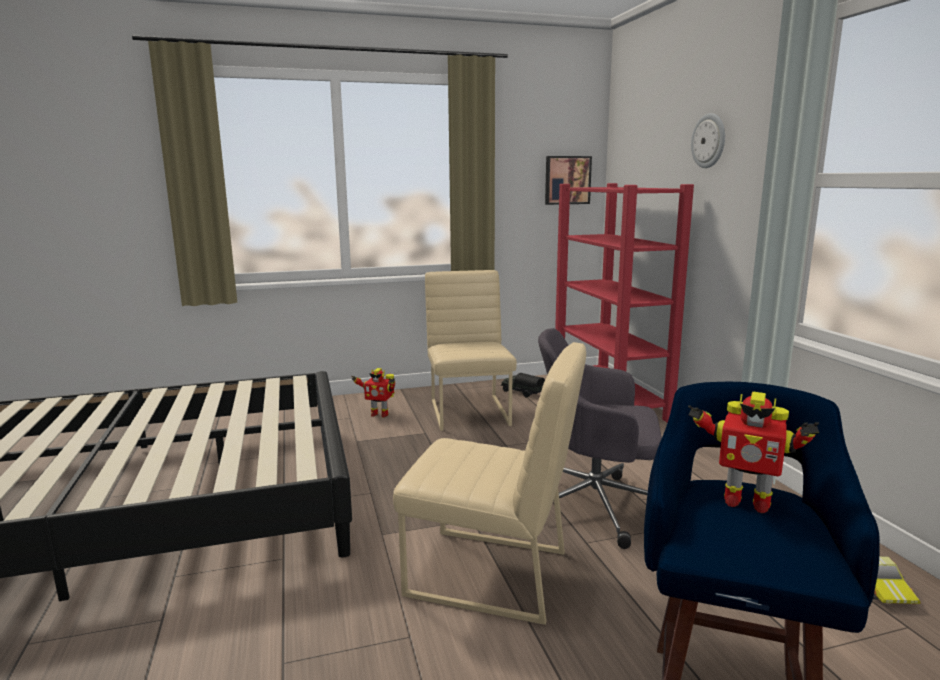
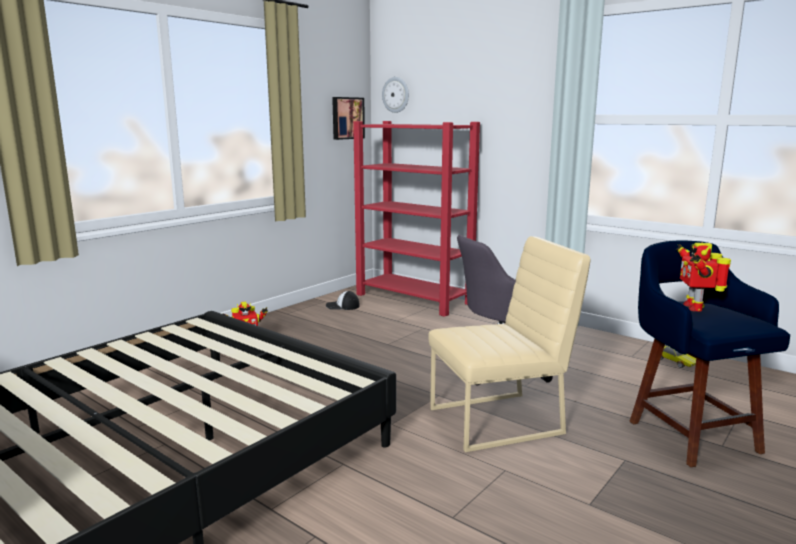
camera: 35 degrees left, 0 degrees up
beige chair [425,270,517,431] -> none
toy truck [501,373,545,397] -> cap [326,291,360,310]
toy robot [688,392,819,513] -> toy robot turned 105 degrees clockwise [676,243,731,312]
wall clock [691,113,725,168] -> wall clock moved to [382,77,409,113]

